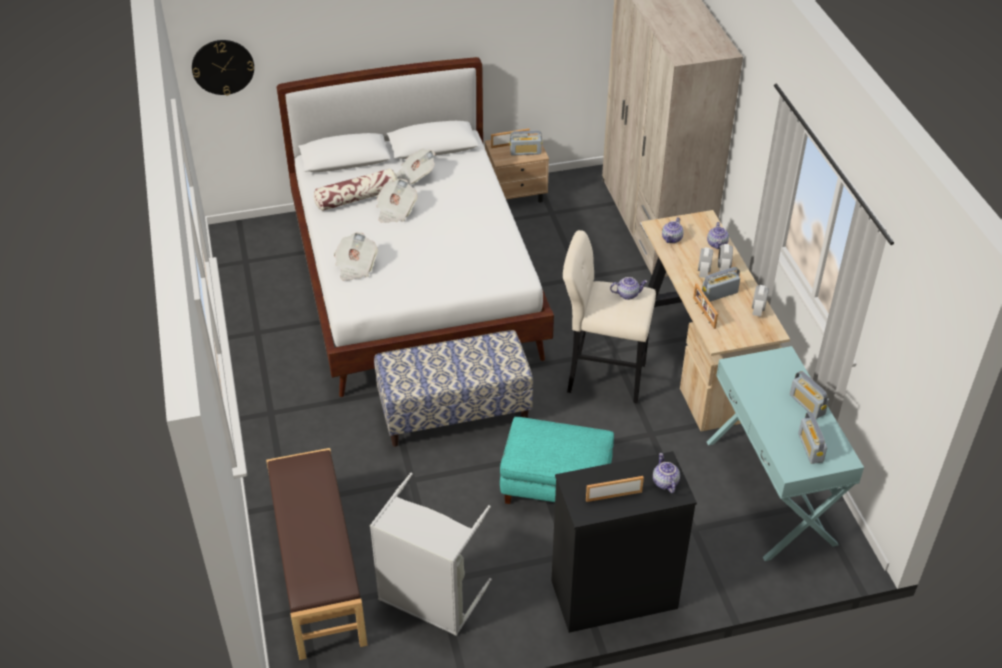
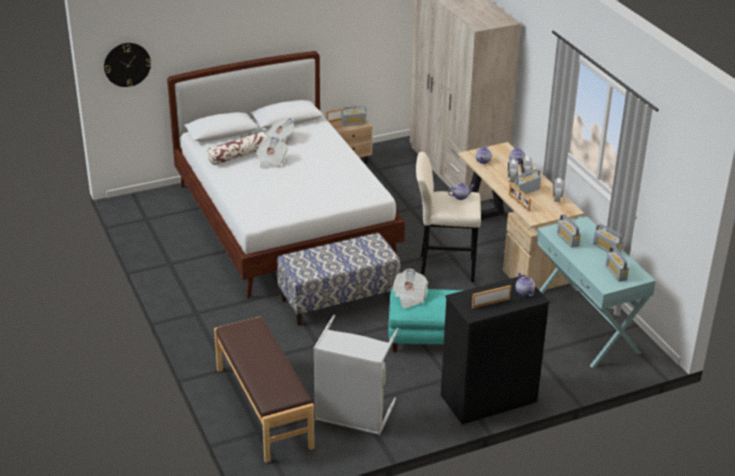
camera: 10 degrees left, 10 degrees down
newspaper [334,232,378,281] -> newspaper moved to [392,269,428,308]
none -> radio [557,214,581,248]

